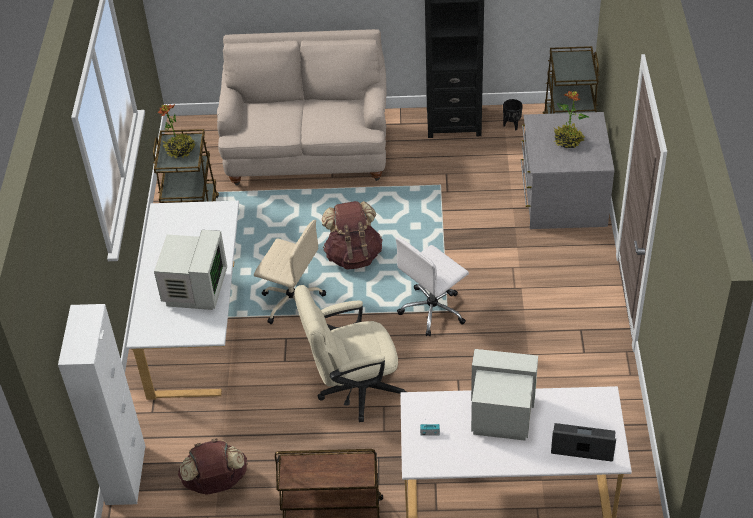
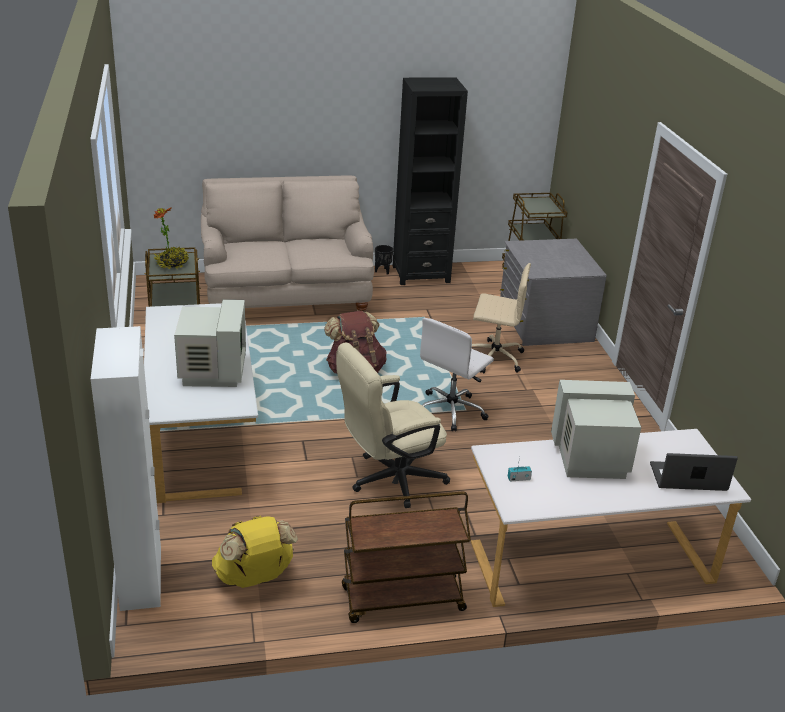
camera: 15 degrees left, 15 degrees down
brown backpack [178,438,248,495] -> yellow backpack [212,516,298,588]
beige office chair [254,220,326,324] -> beige office chair moved to [472,263,531,374]
black planter [503,99,523,130] -> black planter moved to [375,245,393,275]
potted plant [554,91,589,148] -> none

